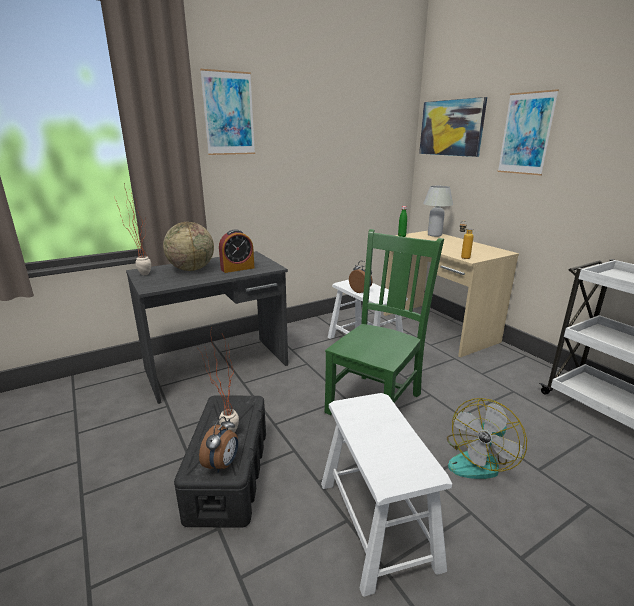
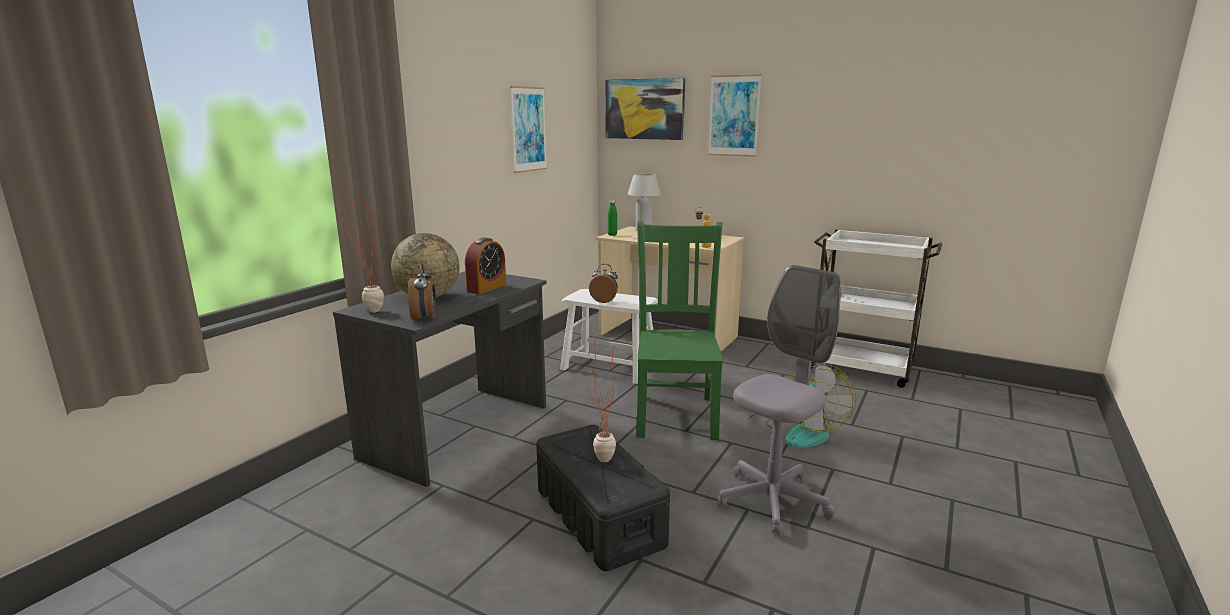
camera: 30 degrees left, 5 degrees down
alarm clock [199,416,238,473] -> alarm clock moved to [408,264,436,321]
picture [200,69,255,155] -> picture moved to [510,86,547,173]
white stool [321,393,452,597] -> grey office chair [718,265,841,537]

